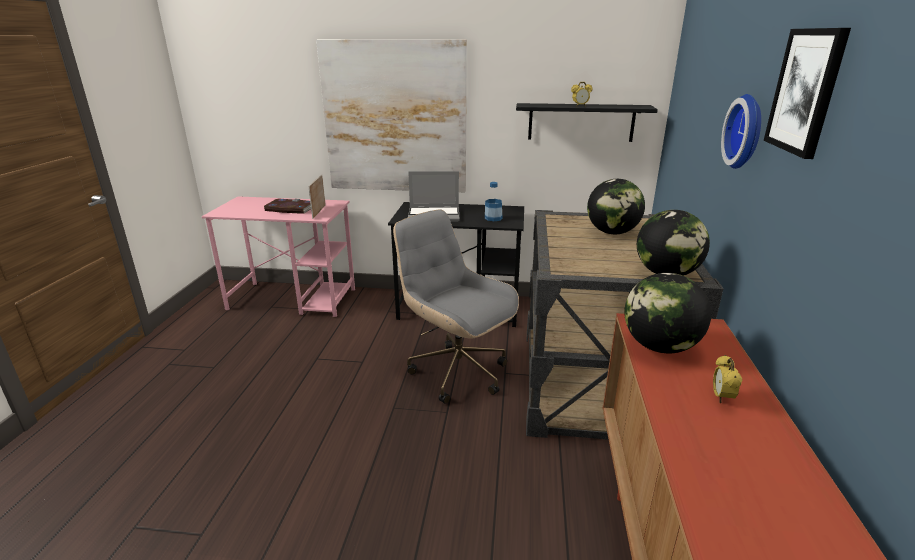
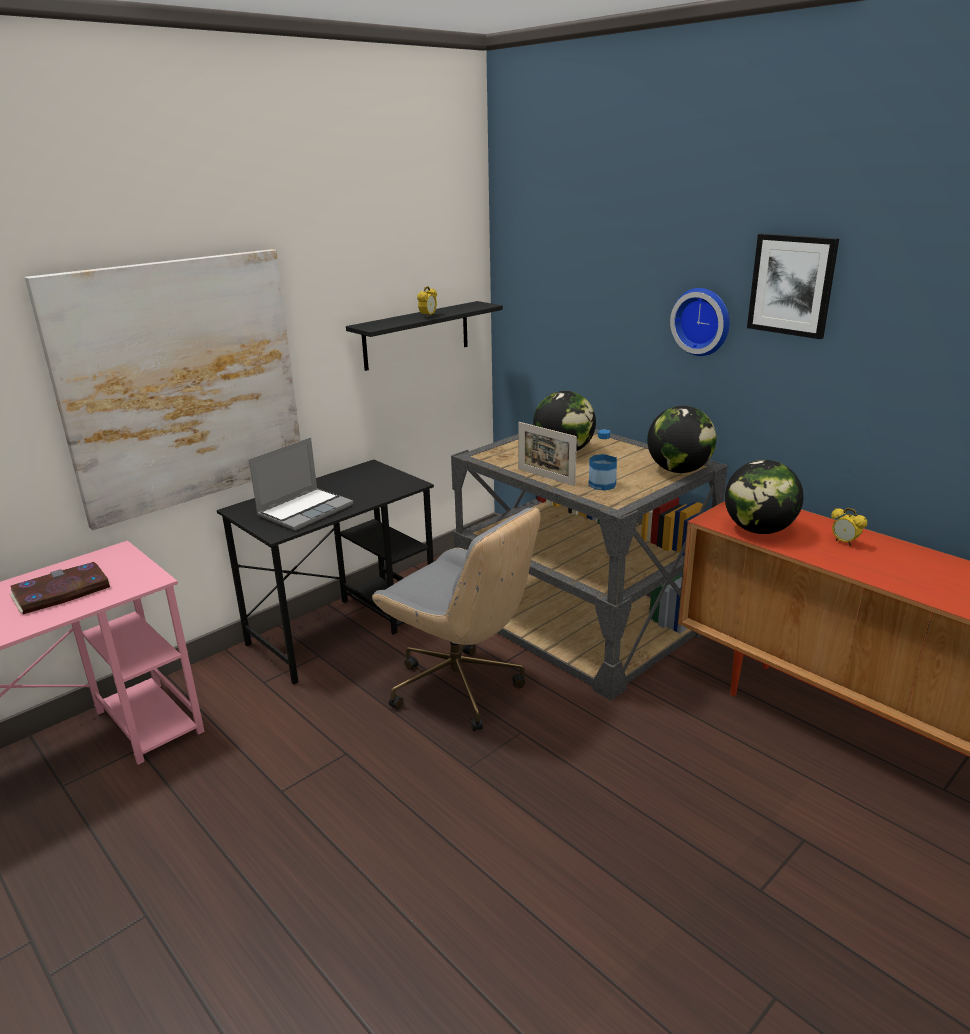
camera: 50 degrees left, 0 degrees up
picture frame [308,175,326,219] -> picture frame moved to [518,422,577,486]
grey office chair [393,209,519,404] -> grey office chair turned 135 degrees counterclockwise [372,507,541,731]
bottle [485,182,503,221] -> bottle moved to [589,429,617,490]

